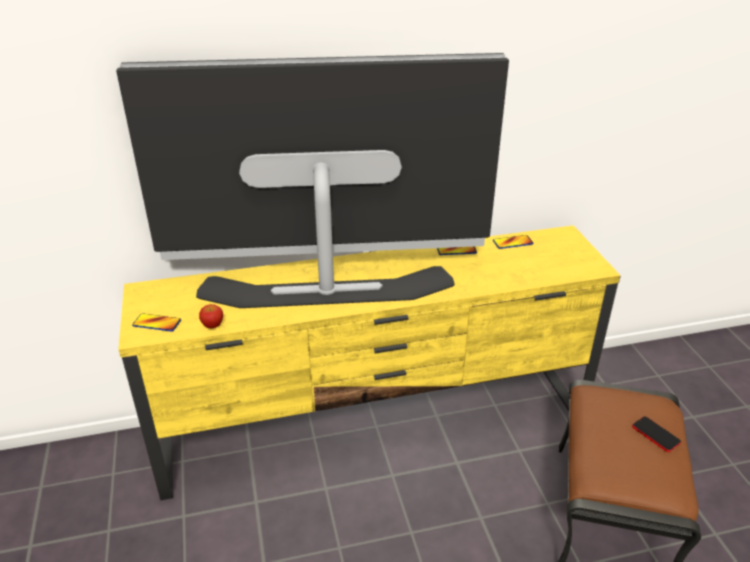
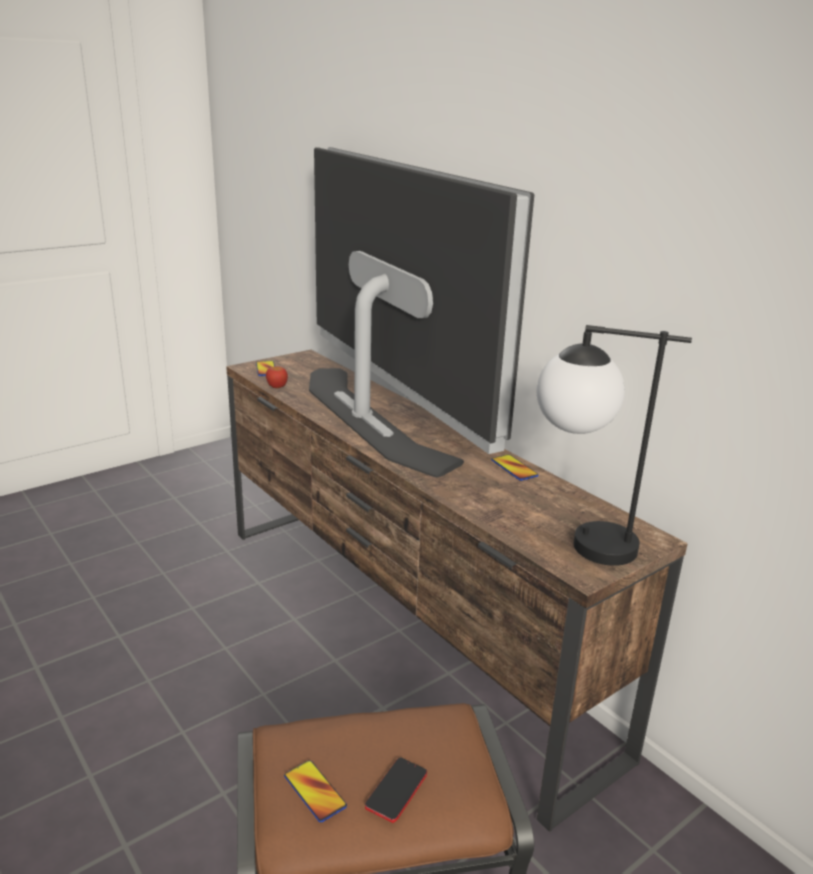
camera: 65 degrees right, 10 degrees down
yellow tv stand [118,225,621,501] -> brown tv stand [226,350,688,832]
phone [493,235,534,249] -> phone moved to [284,760,347,822]
none -> table lamp [537,325,692,566]

